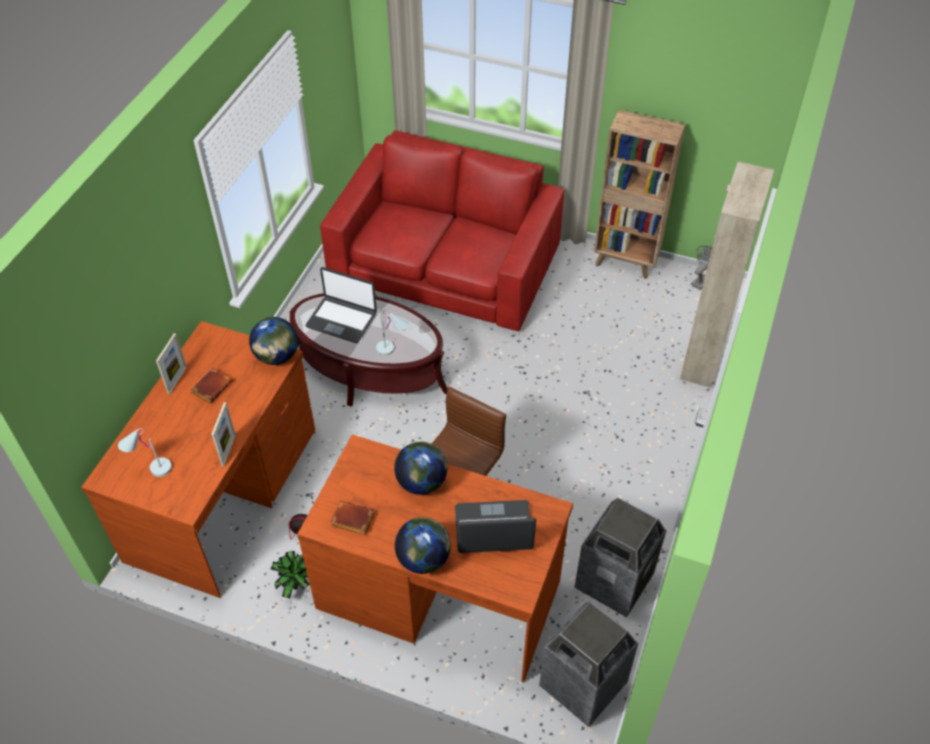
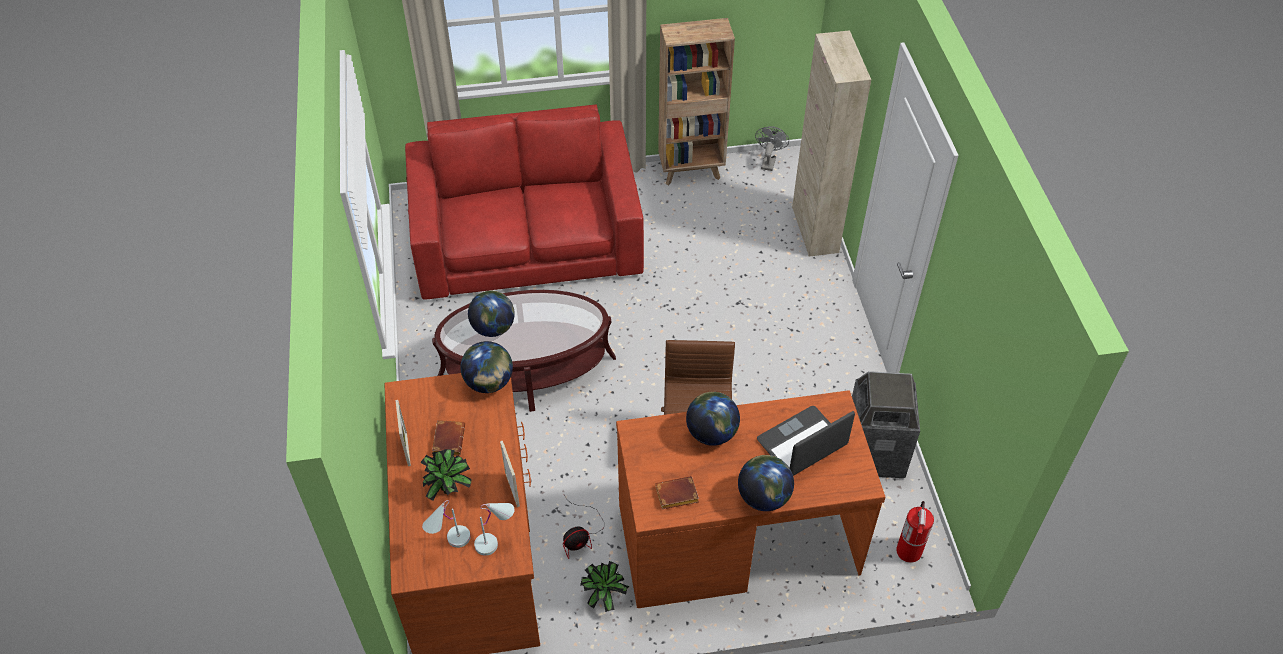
camera: 30 degrees left, 0 degrees up
laptop [306,267,377,343] -> globe [468,291,515,337]
white table lamp [376,310,409,356] -> white table lamp moved to [474,503,514,556]
trash can [539,601,638,727] -> fire extinguisher [896,501,934,563]
none -> potted plant [420,449,472,501]

